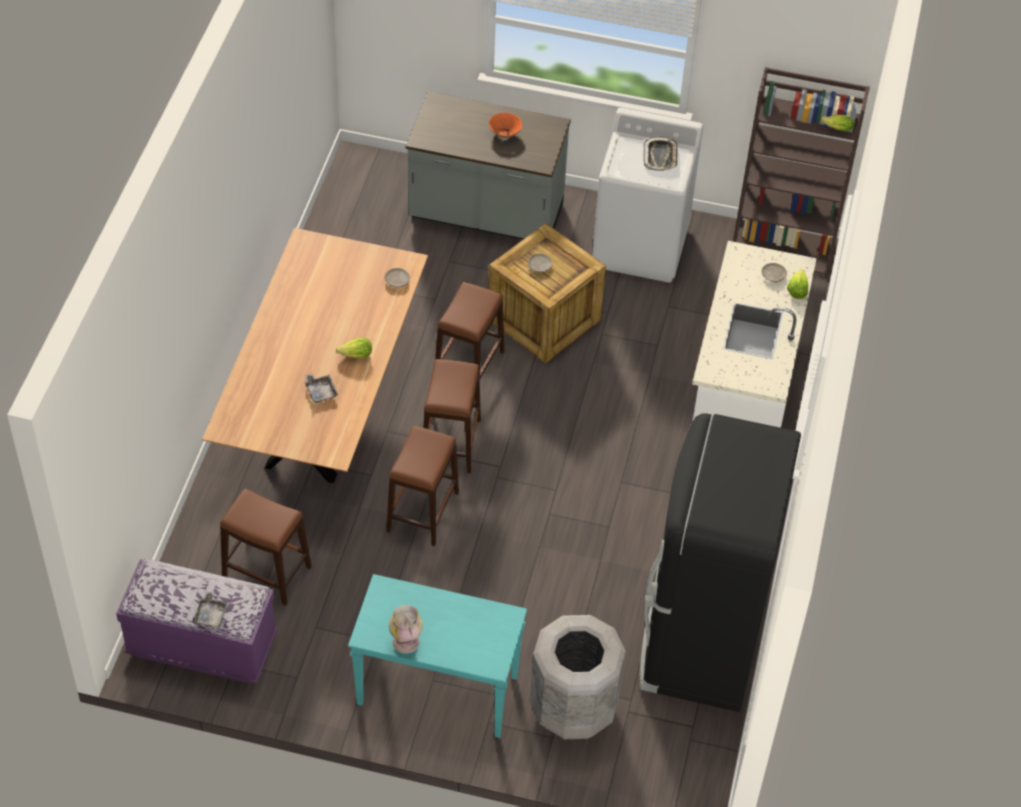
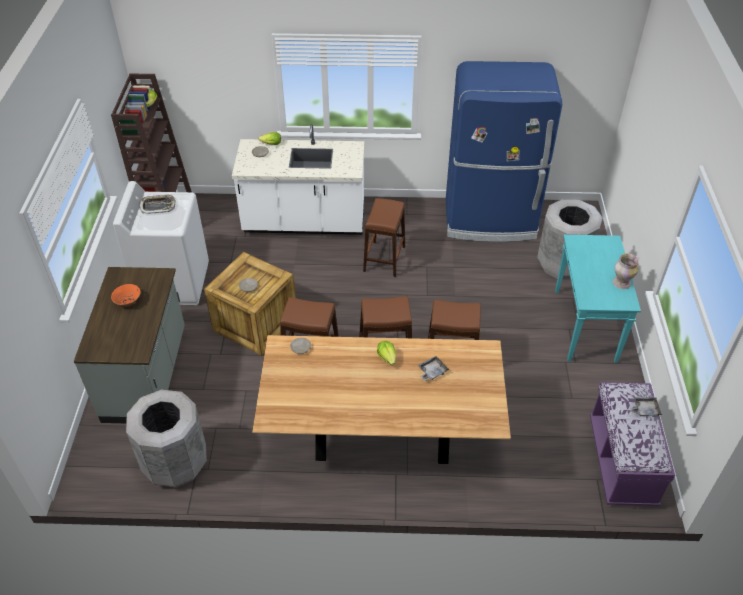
camera: 100 degrees left, 5 degrees down
brown stool [220,488,312,606] -> brown stool moved to [363,198,405,277]
black fridge [640,413,801,712] -> blue fridge [446,61,562,242]
none -> grey trash can [126,390,207,488]

